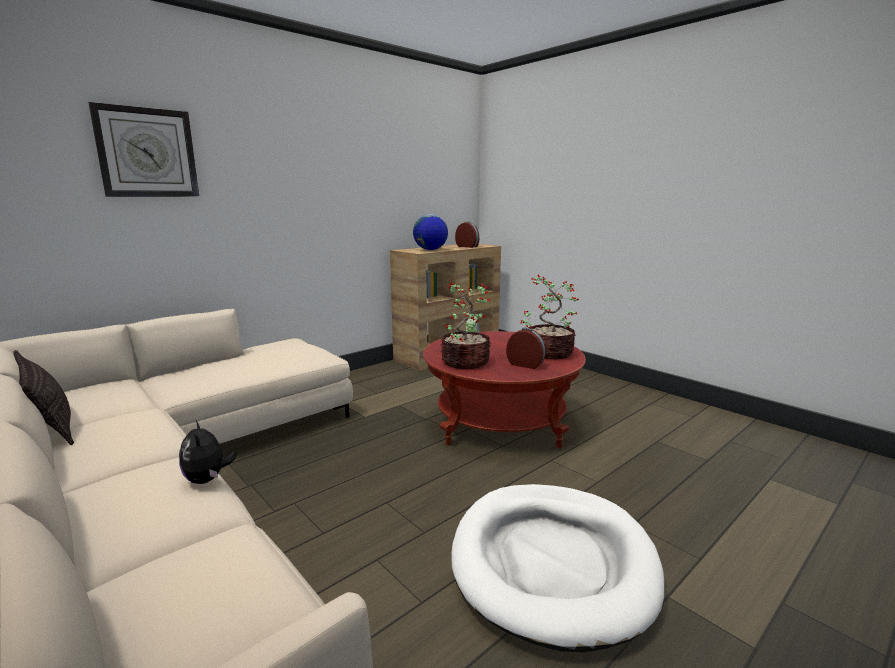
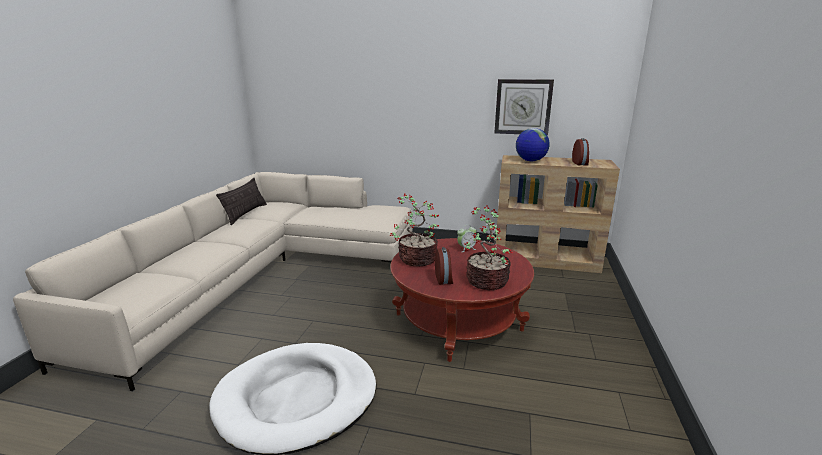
camera: 55 degrees right, 5 degrees up
wall clock [89,102,199,197] -> wall clock moved to [495,79,554,135]
plush toy [179,419,237,484] -> none

